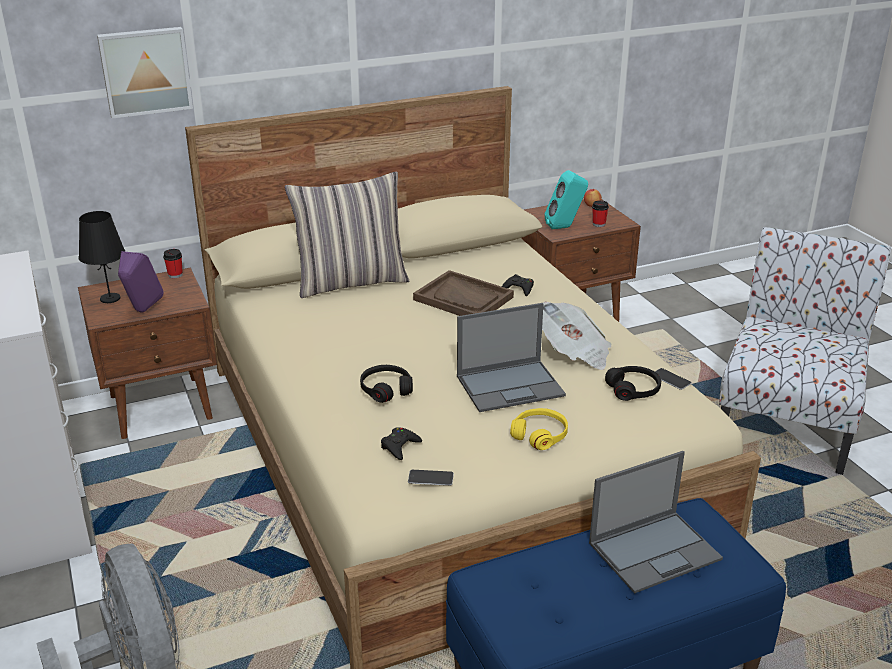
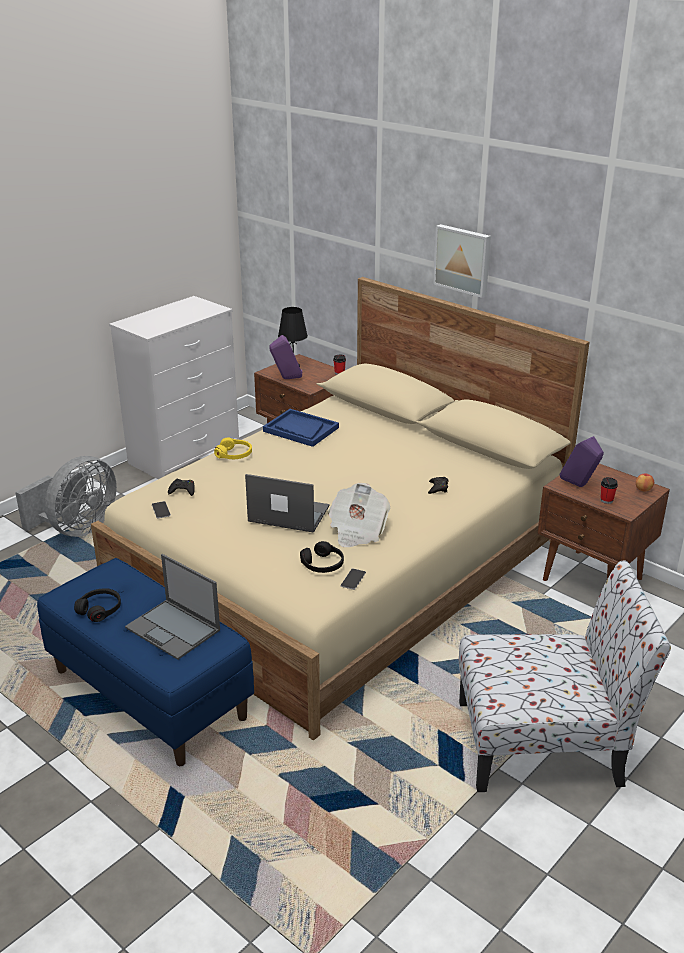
camera: 65 degrees right, 0 degrees up
picture [97,27,193,119] -> picture moved to [433,224,491,298]
pillow [285,172,409,298] -> none
black headphones [360,365,413,403] -> black headphones moved to [74,588,121,622]
brown tray [413,270,514,316] -> none
laptop [457,303,566,412] -> laptop turned 150 degrees clockwise [245,474,330,533]
yellow headphones [510,408,568,450] -> yellow headphones moved to [214,438,252,459]
turquoise speaker [544,170,588,229] -> purple speaker [560,436,604,487]
none -> blue tray [263,409,339,447]

